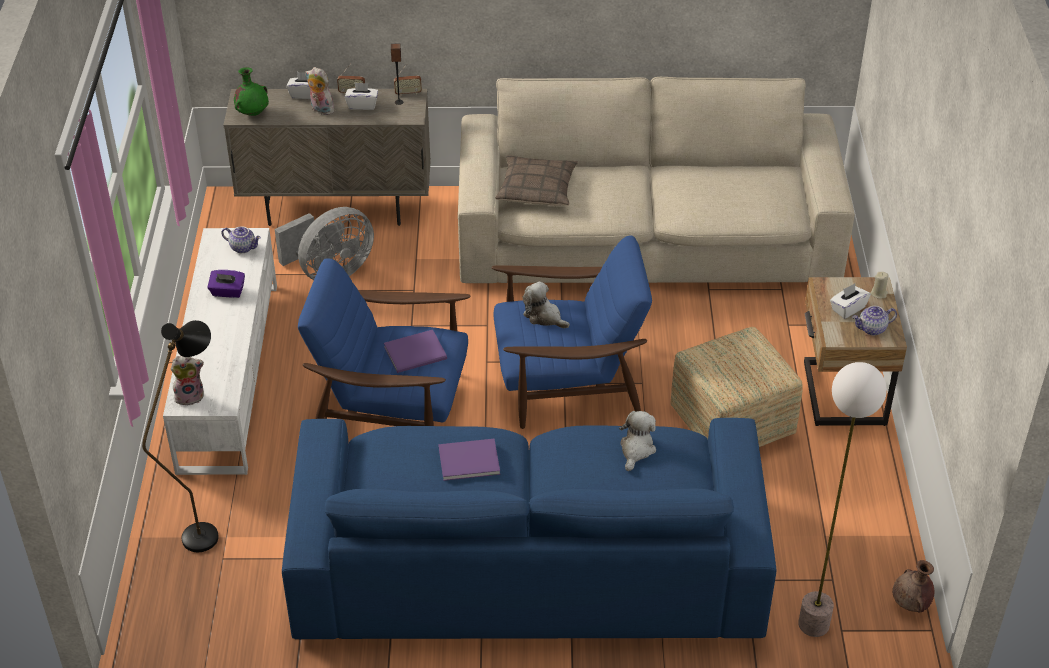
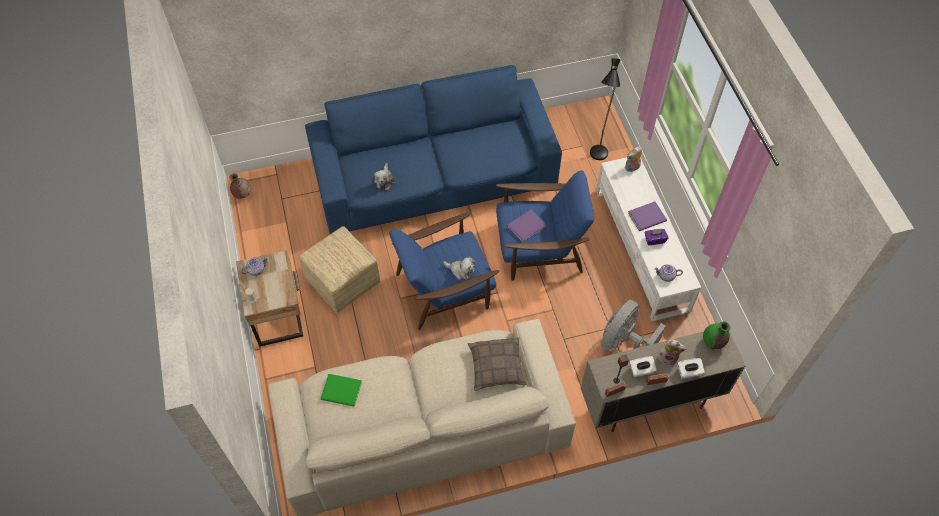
camera: 165 degrees right, 15 degrees up
purple book [438,439,500,481] -> purple book moved to [628,201,667,231]
floor lamp [798,362,887,637] -> none
white tissue box [830,284,871,319] -> none
none -> green book [321,374,362,407]

